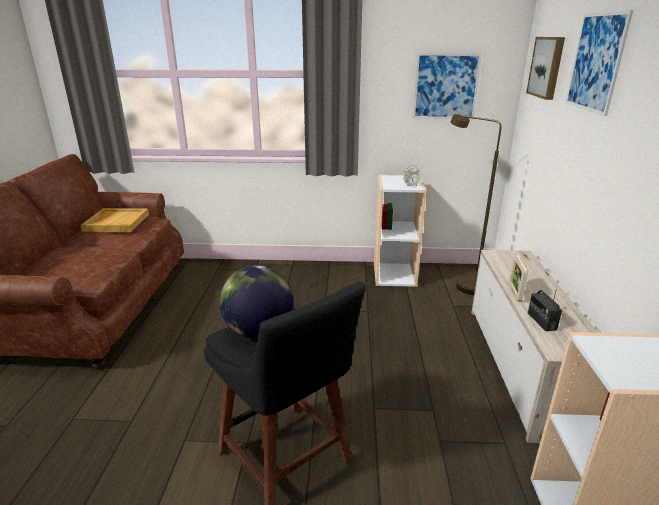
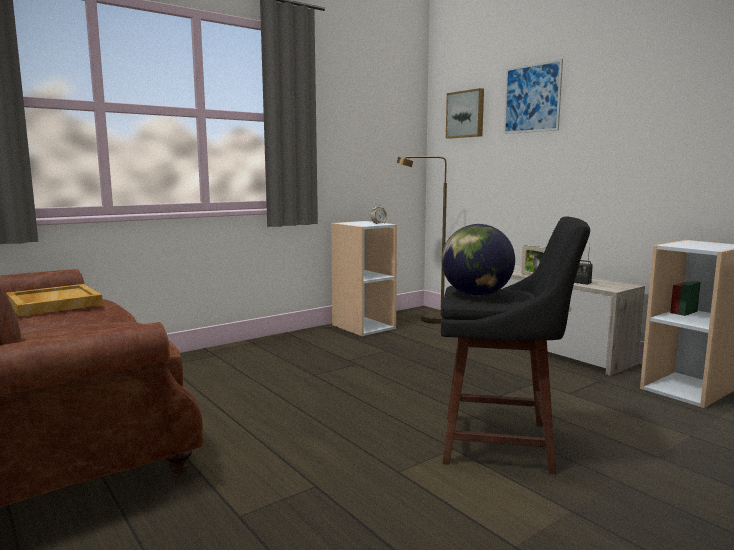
camera: 40 degrees left, 15 degrees down
picture [413,53,482,119] -> none

